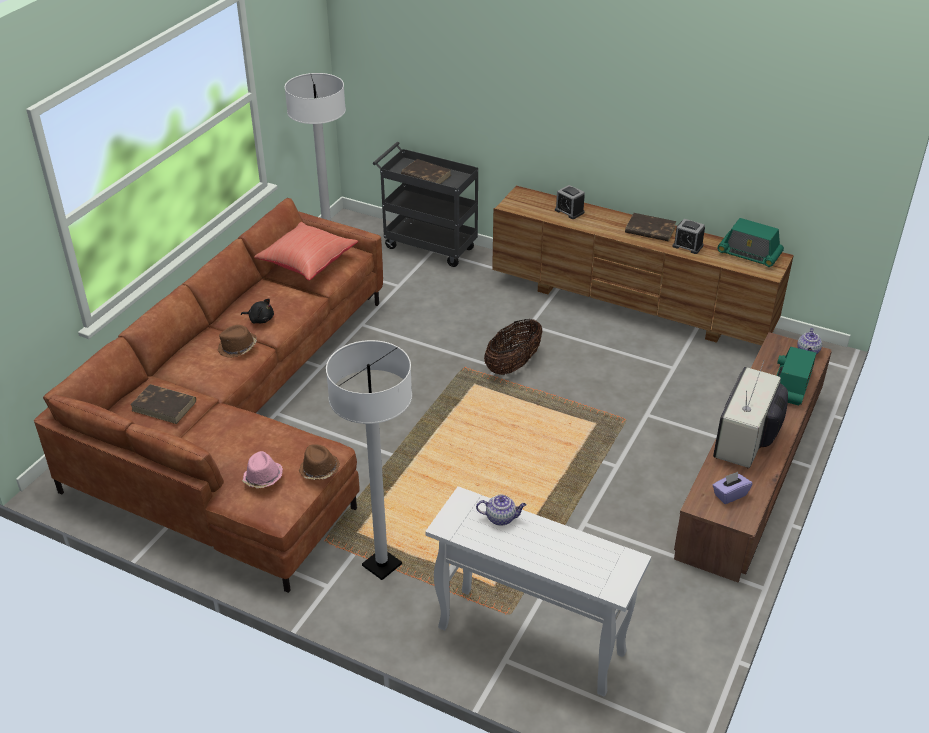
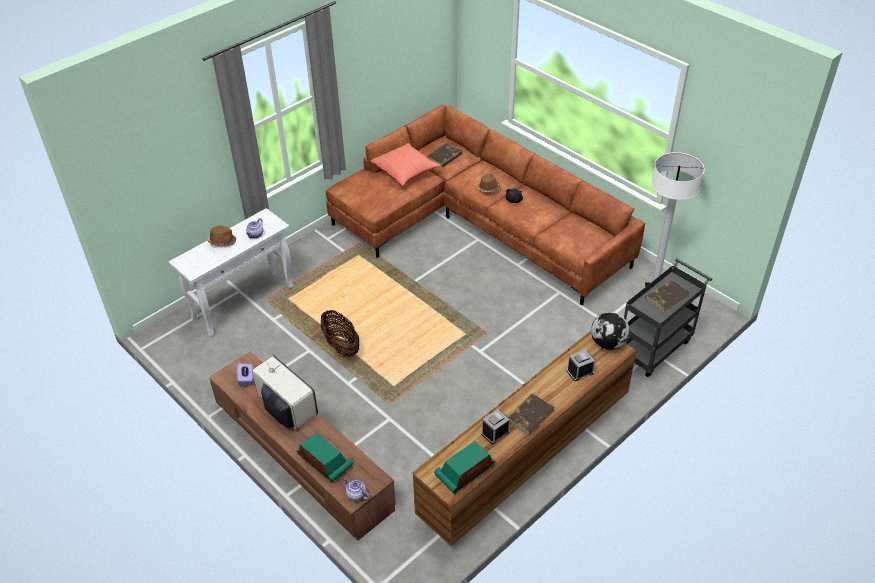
camera: 110 degrees right, 5 degrees up
pink hat [242,451,283,488] -> none
red pillow [254,222,358,281] -> red pillow moved to [370,143,441,186]
brown hat [299,444,340,480] -> brown hat moved to [207,225,236,246]
white floor lamp [326,340,412,580] -> none
basket [484,319,543,375] -> basket moved to [321,310,359,357]
none -> globe [591,312,630,350]

